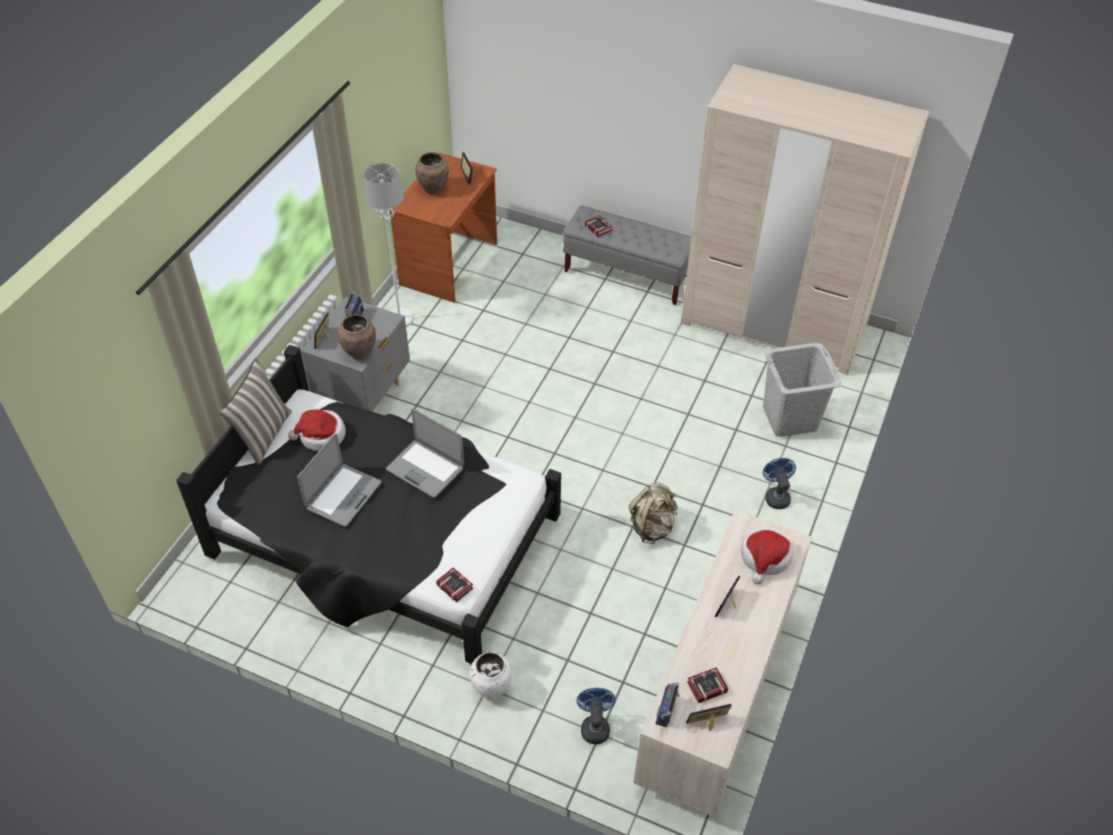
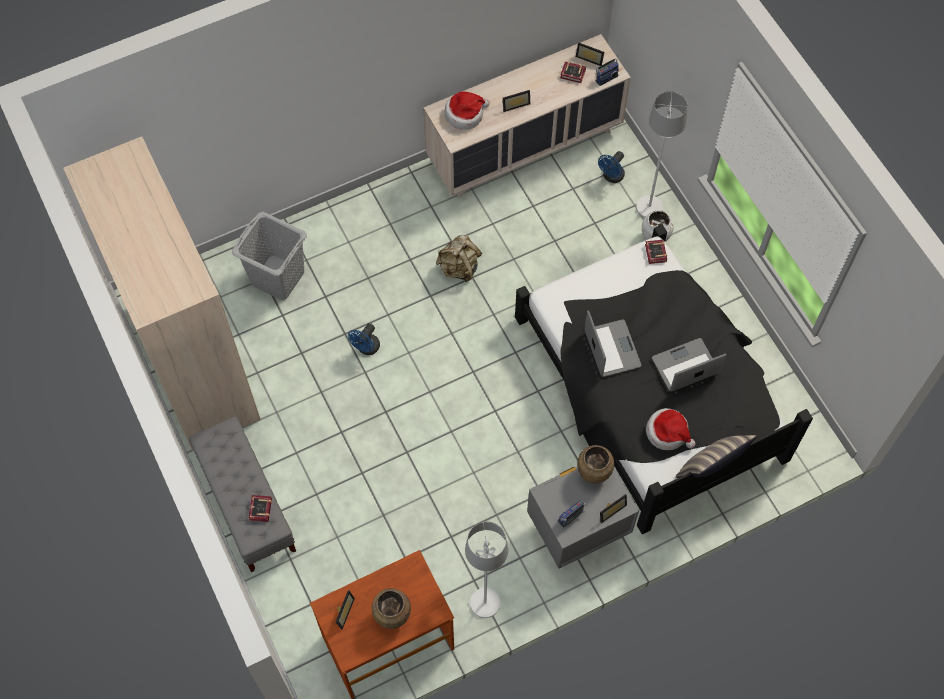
camera: 140 degrees left, 15 degrees up
blue fan [763,458,796,509] -> blue fan moved to [348,323,380,355]
none -> white floor lamp [636,91,688,218]

